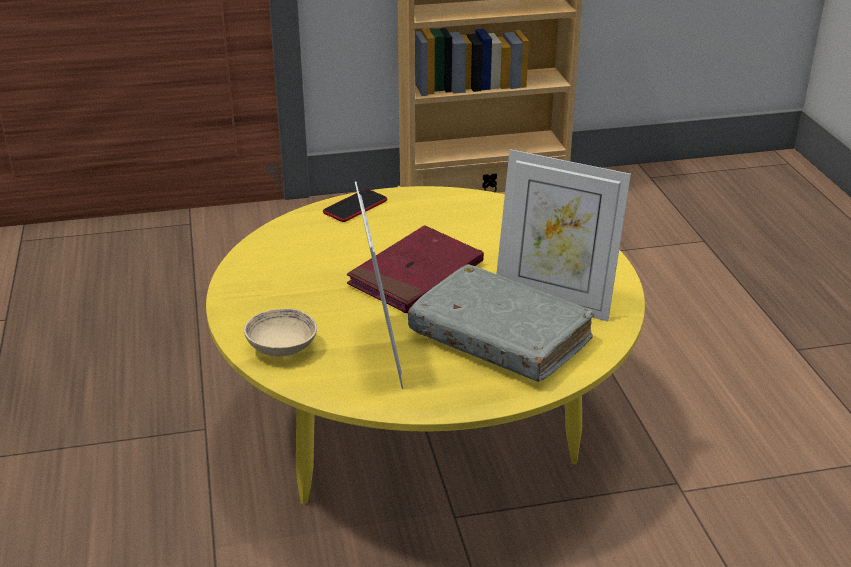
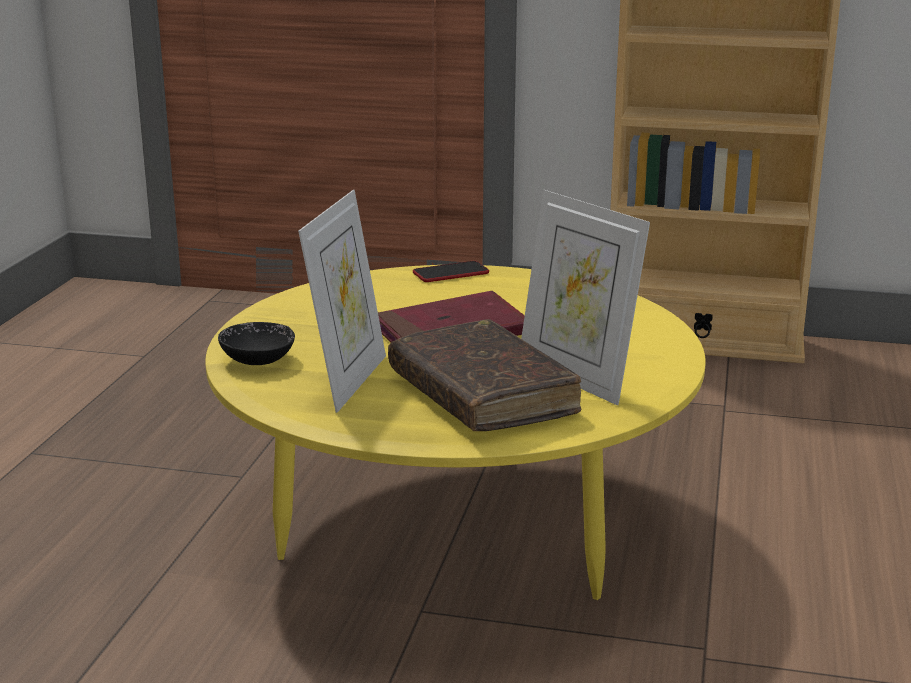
camera: 25 degrees right, 10 degrees down
beige bowl [244,309,317,357] -> black bowl [218,322,295,365]
grey book [408,264,594,382] -> brown book [388,319,581,431]

